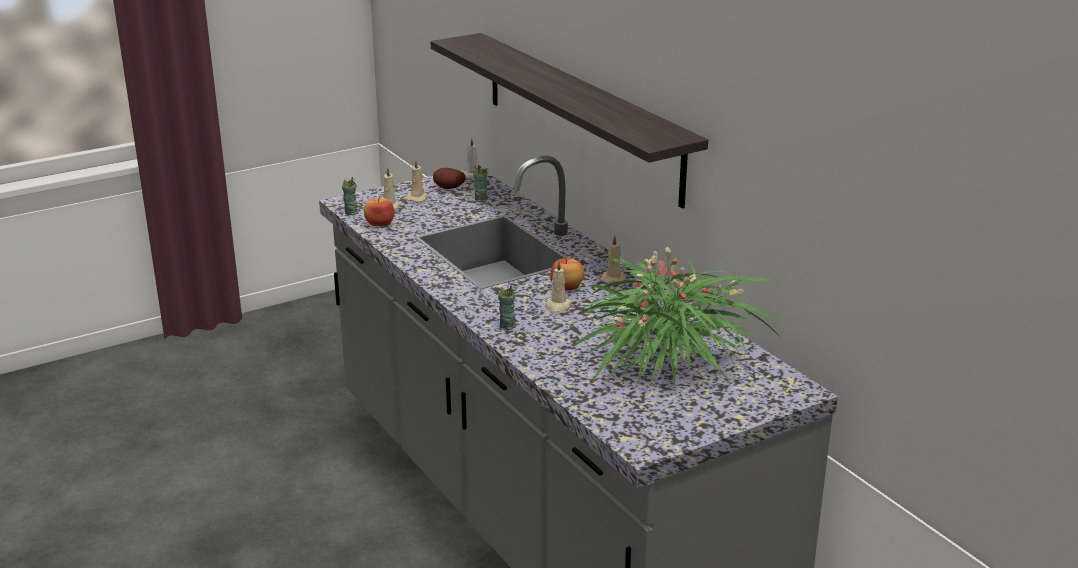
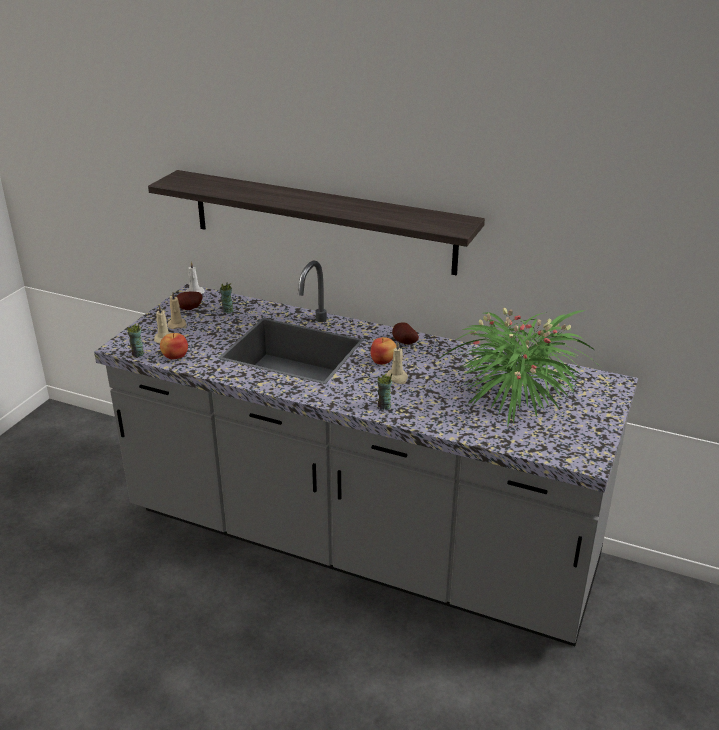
camera: 35 degrees left, 5 degrees up
beige candle [601,235,626,283] -> potato [392,322,419,344]

